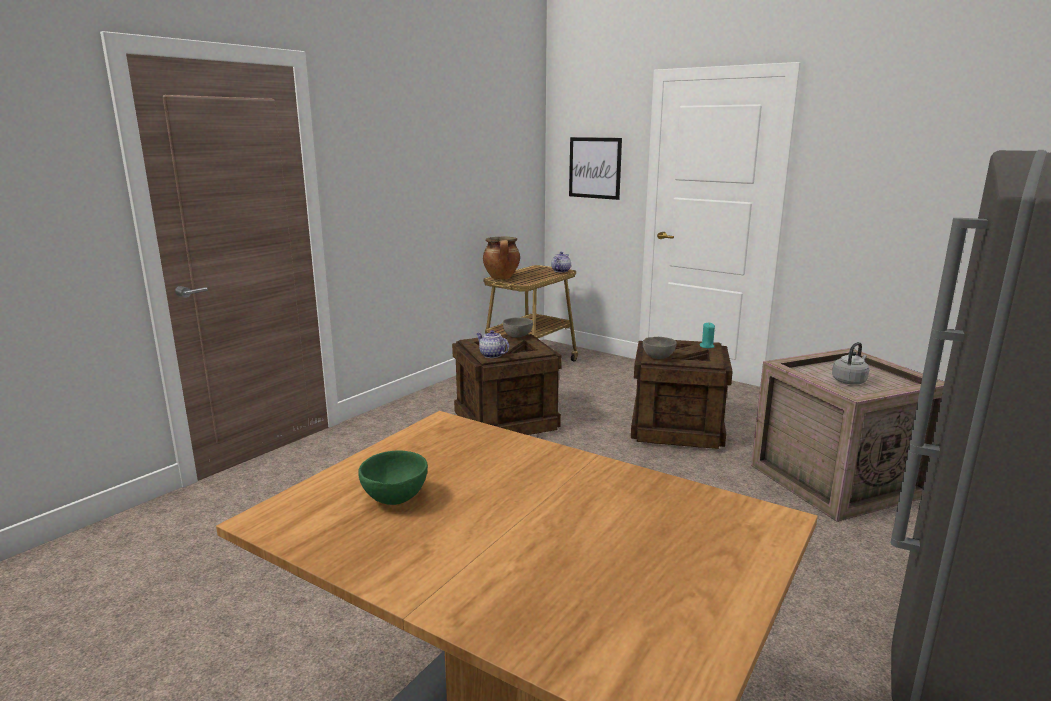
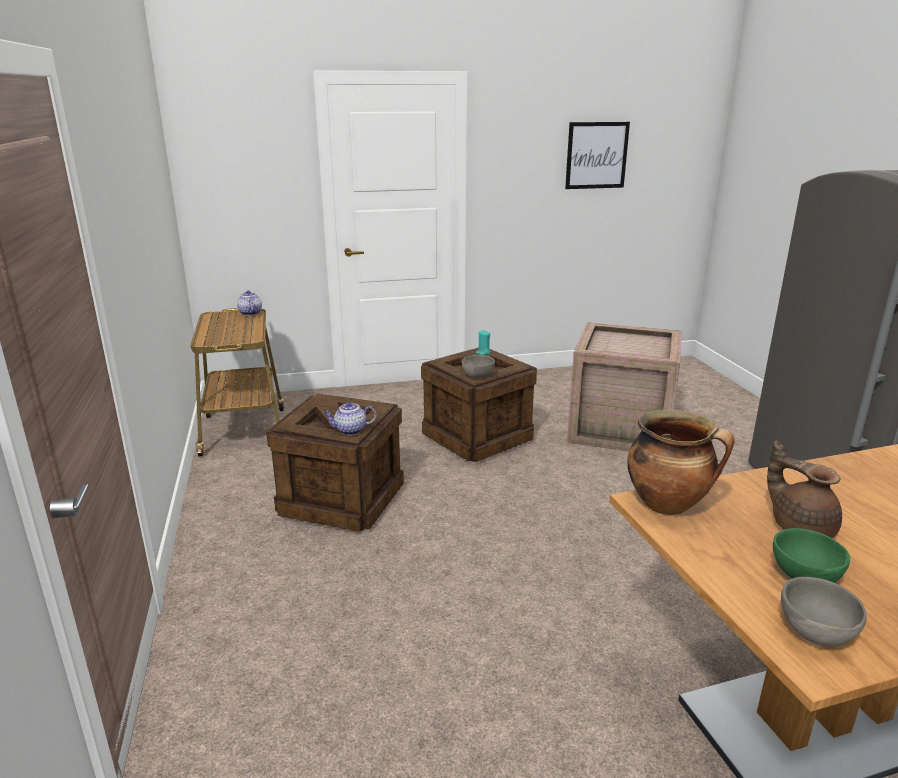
camera: 50 degrees left, 5 degrees up
cooking pot [483,237,520,280] -> cooking pot moved to [627,409,734,515]
grey bowl [503,317,533,338] -> grey bowl moved to [781,577,867,646]
picture [569,137,622,200] -> picture moved to [565,122,630,189]
grey kettle [832,342,870,384] -> none
none -> brown teapot [767,440,842,538]

